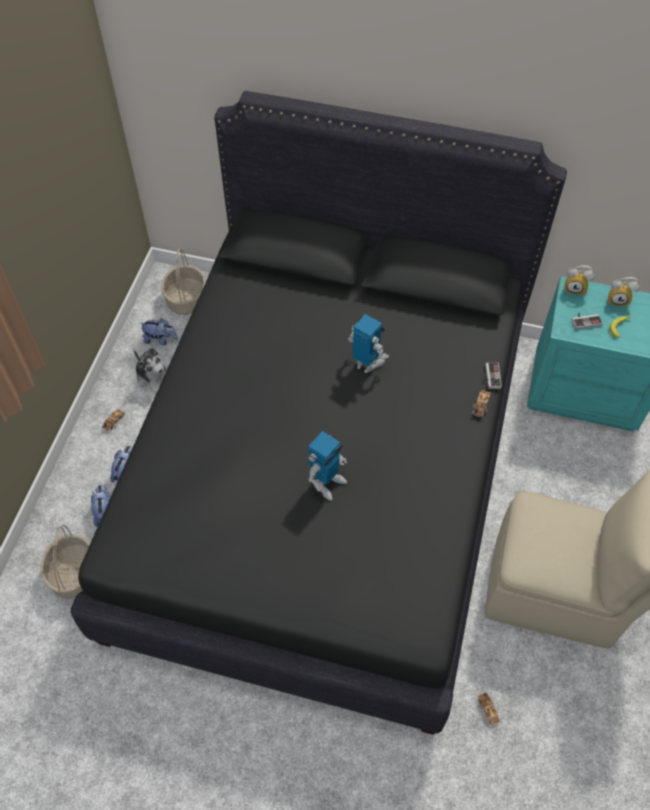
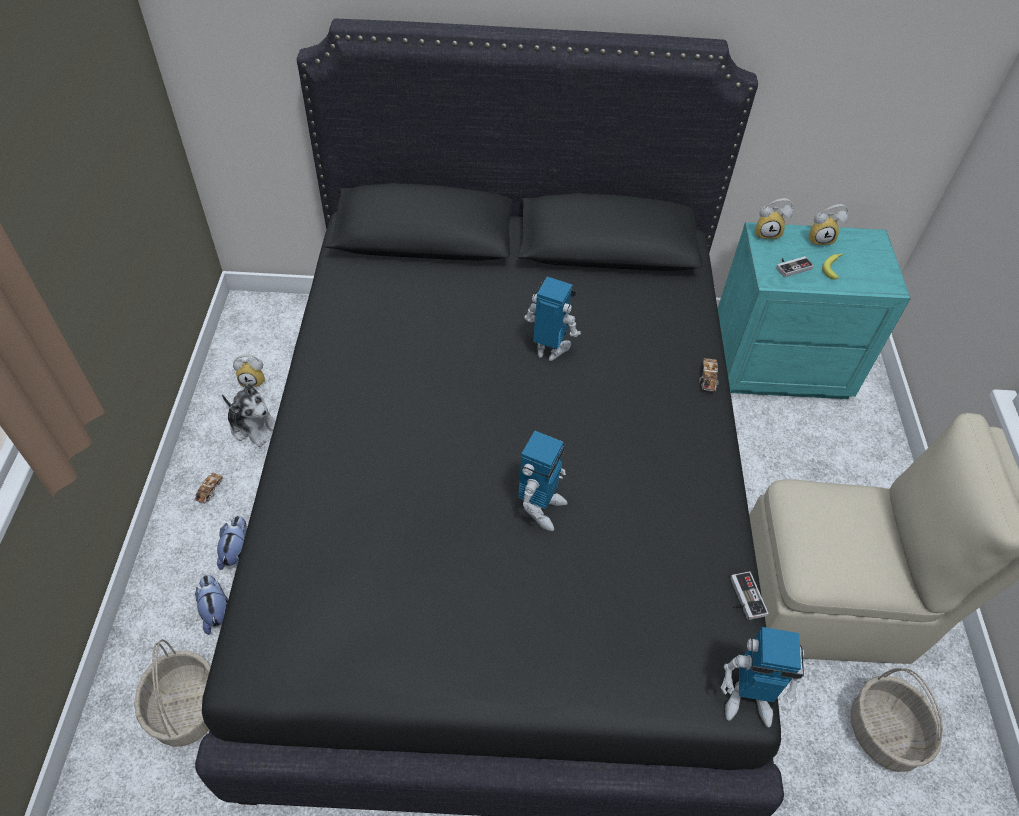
camera: 15 degrees left, 5 degrees down
plush toy [140,318,178,346] -> alarm clock [233,354,265,387]
basket [161,249,206,315] -> basket moved to [850,668,943,772]
toy car [477,693,500,725] -> none
game controller [481,363,502,389] -> game controller moved to [730,571,769,620]
none -> toy robot [720,627,804,727]

